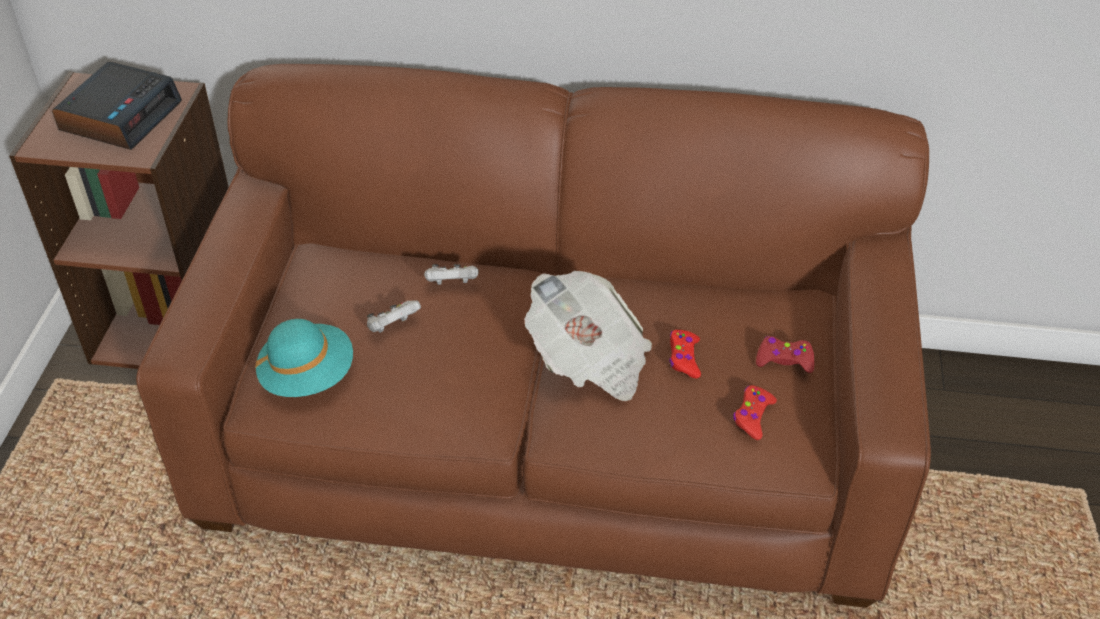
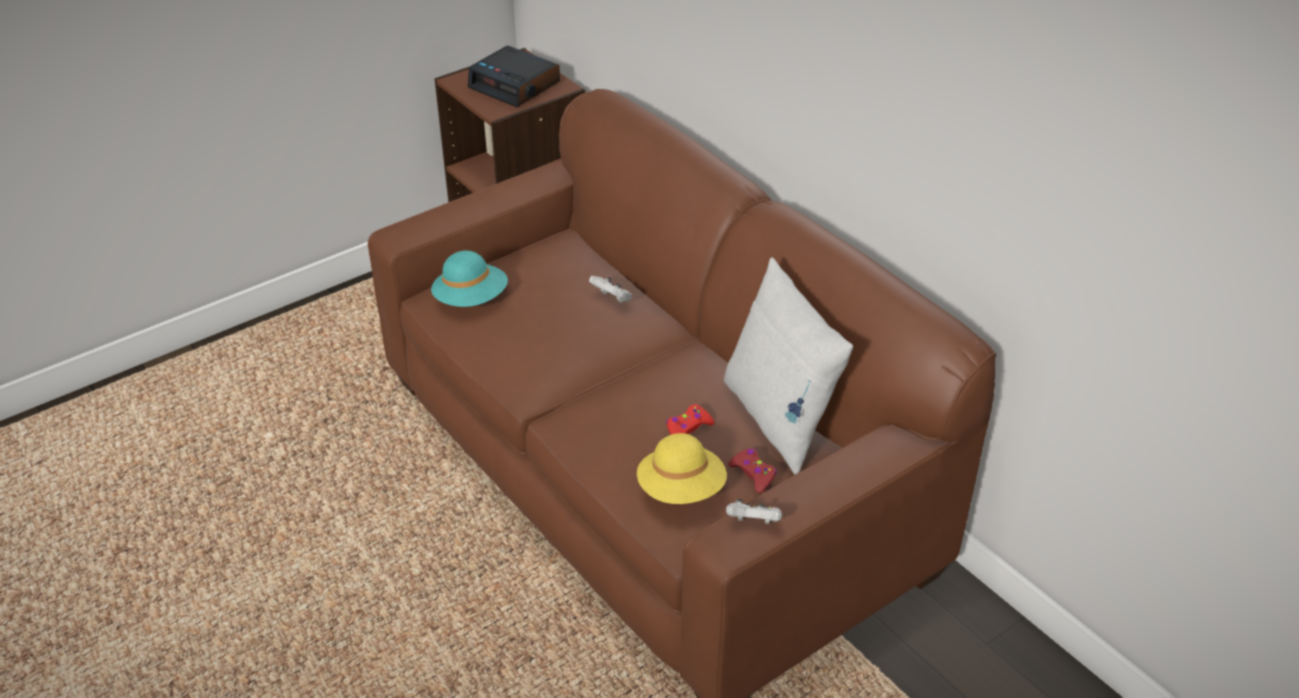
camera: 45 degrees right, 5 degrees down
alarm clock [52,61,182,150] -> alarm clock turned 60 degrees clockwise [468,46,560,107]
white game controller [367,301,421,333] -> white game controller moved to [726,499,782,524]
newspaper [524,271,652,401] -> none
red game controller [733,385,777,440] -> yellow hat [637,433,727,504]
none -> grey pillow [724,257,853,474]

